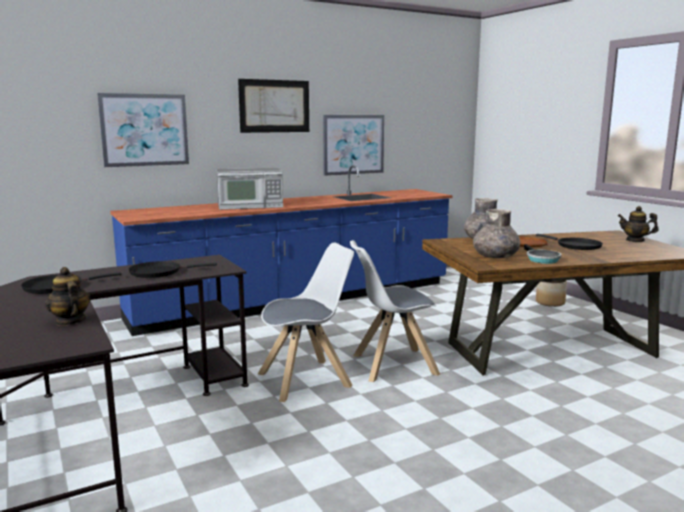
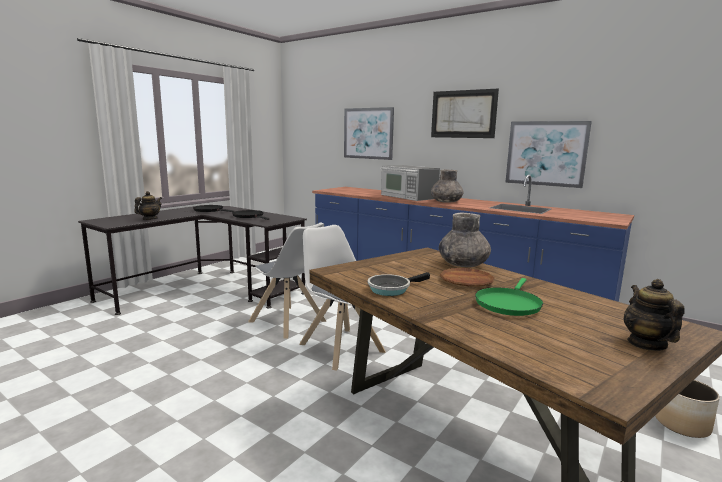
camera: 65 degrees right, 0 degrees up
grey vase [473,209,521,258] -> grey vase moved to [431,170,464,203]
black frying pan [536,234,603,250] -> green frying pan [475,278,543,316]

